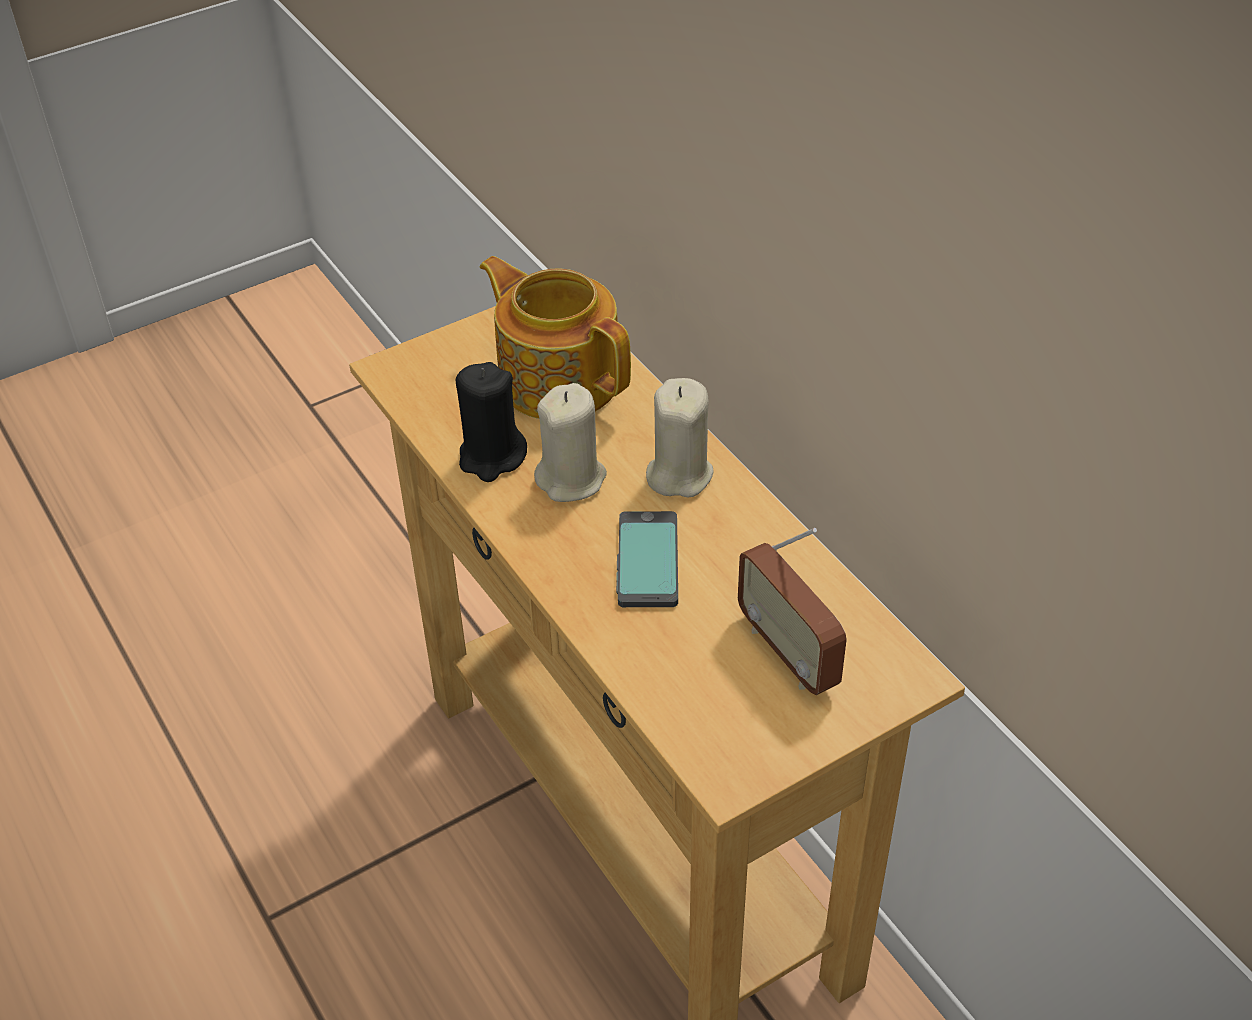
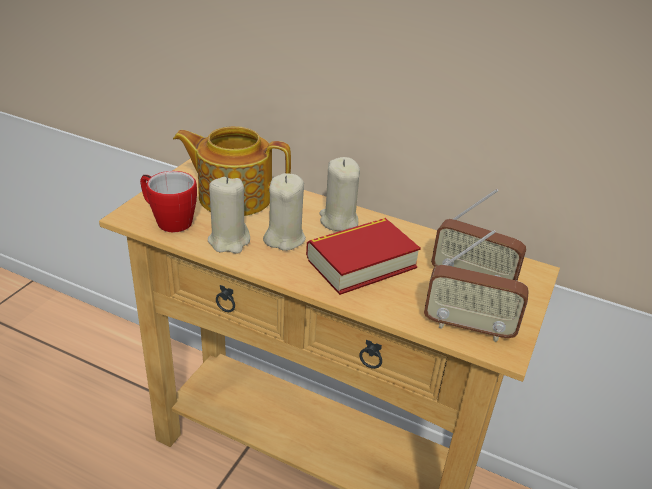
camera: 35 degrees left, 10 degrees down
black candle [456,362,527,482] -> beige candle [208,177,250,254]
phone [616,511,678,607] -> book [306,218,421,295]
none -> mug [140,171,197,232]
none -> radio [424,230,529,342]

